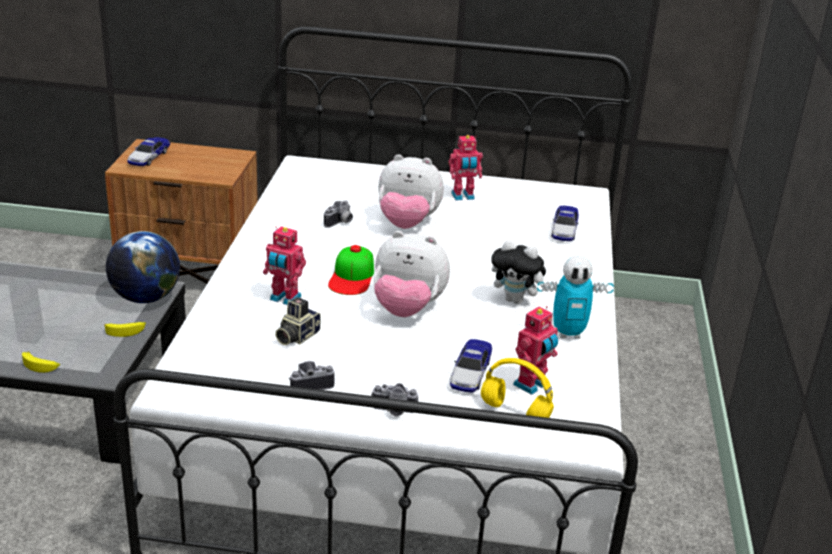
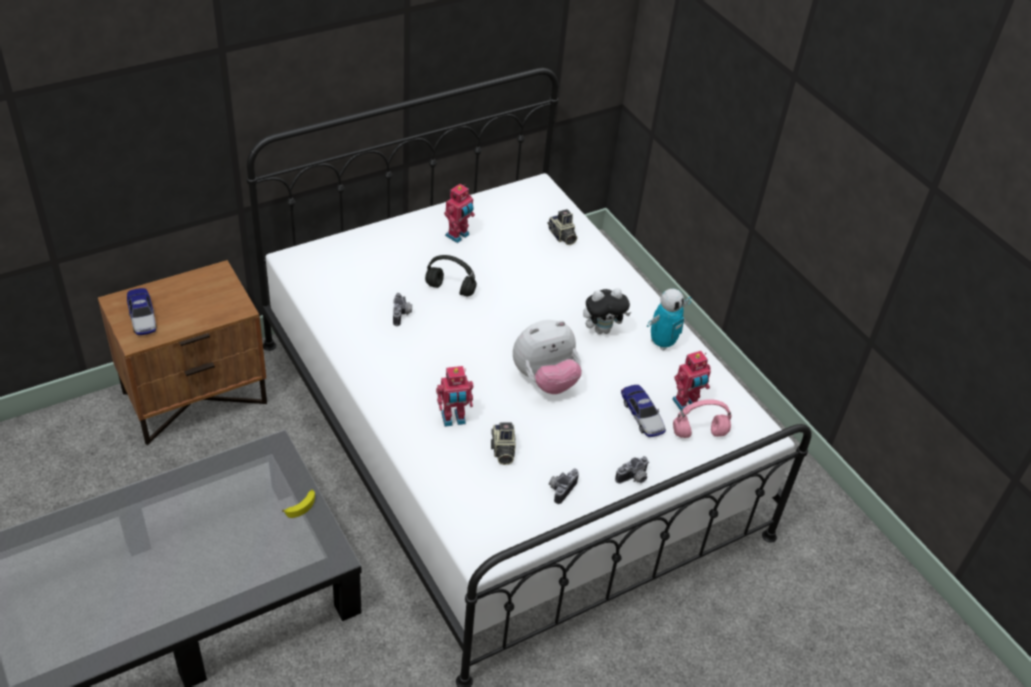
camera: 40 degrees left, 15 degrees up
banana [22,351,60,373] -> none
globe [106,231,180,303] -> none
cap [328,245,374,295] -> none
plush toy [378,154,444,229] -> black headphones [425,255,477,297]
yellow headphones [481,358,554,418] -> pink headphones [673,399,731,438]
toy robot [513,306,558,395] -> toy robot turned 60 degrees clockwise [672,351,711,411]
toy car [551,206,579,241] -> camera [547,209,577,245]

